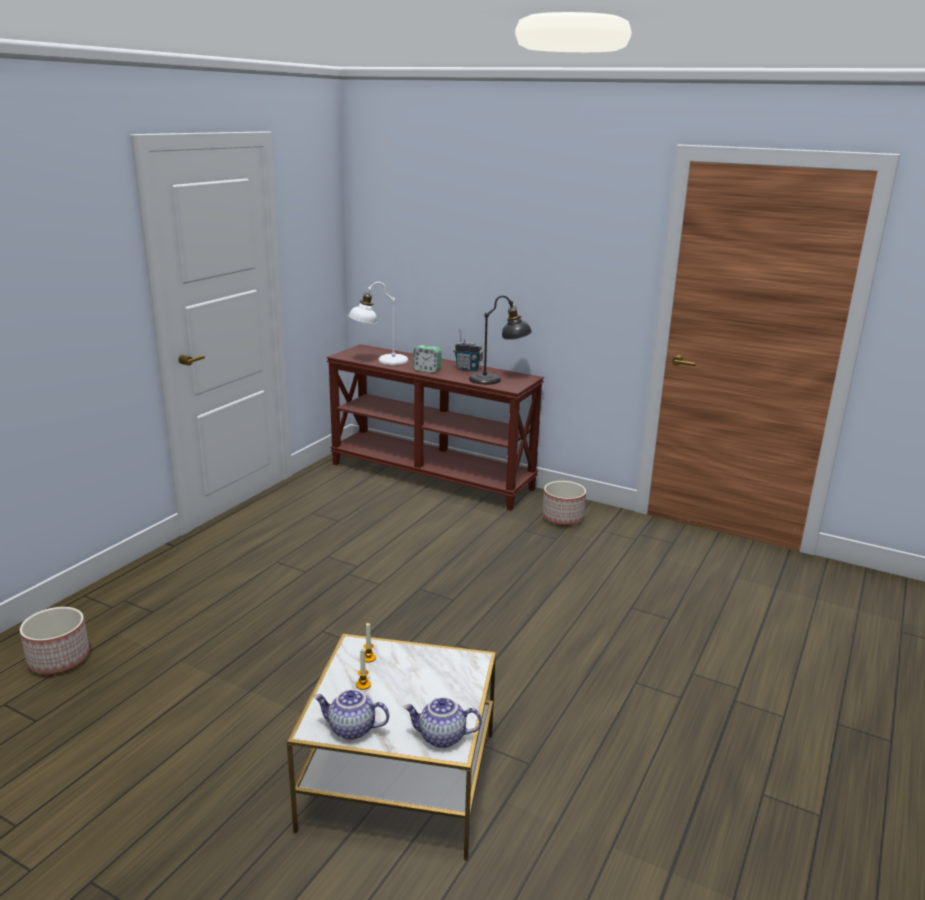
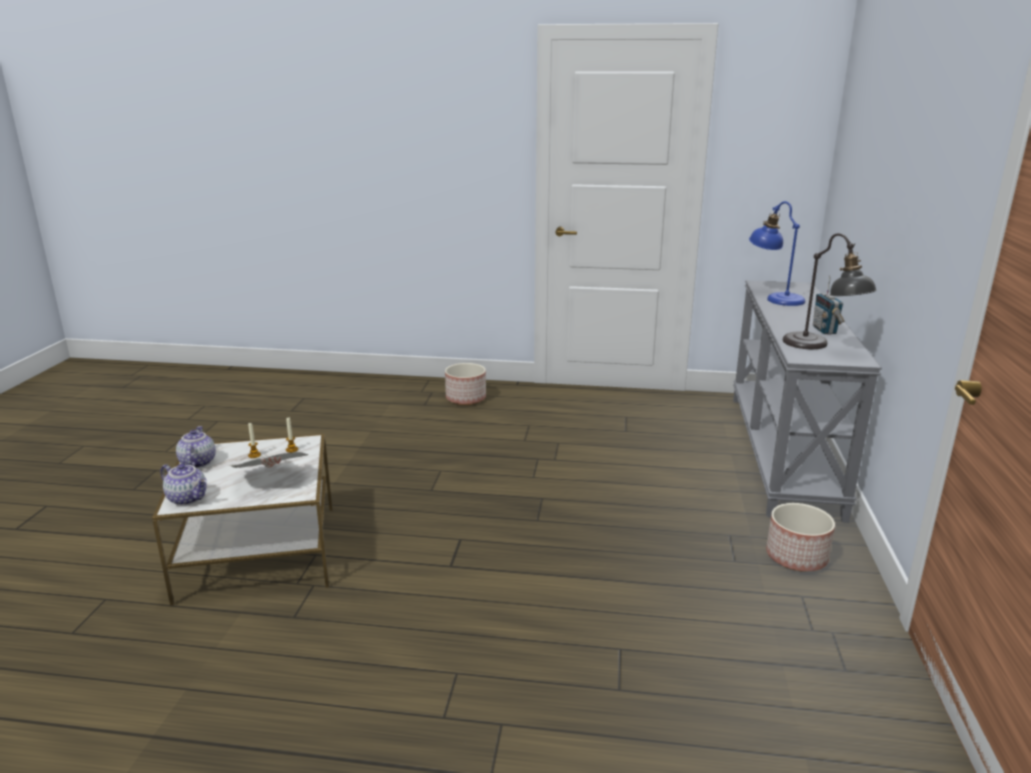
camera: 70 degrees right, 0 degrees up
planter [20,607,89,674] -> planter moved to [445,363,486,405]
brown console table [326,344,544,511] -> grey console table [733,280,882,523]
white table lamp [348,282,408,365] -> blue table lamp [749,201,805,306]
teapot [403,697,482,748] -> teapot turned 135 degrees clockwise [160,464,207,505]
alarm clock [413,345,441,373] -> none
none -> newspaper [228,452,309,468]

